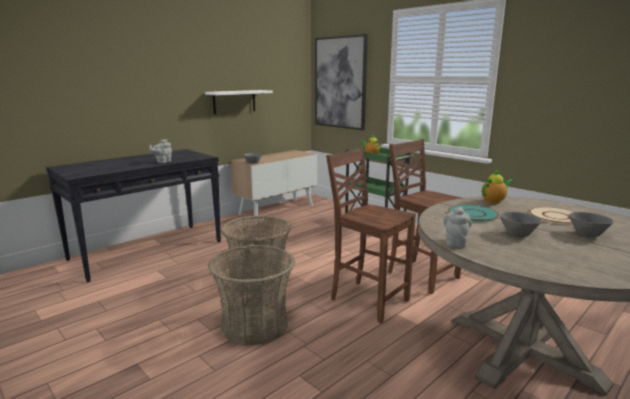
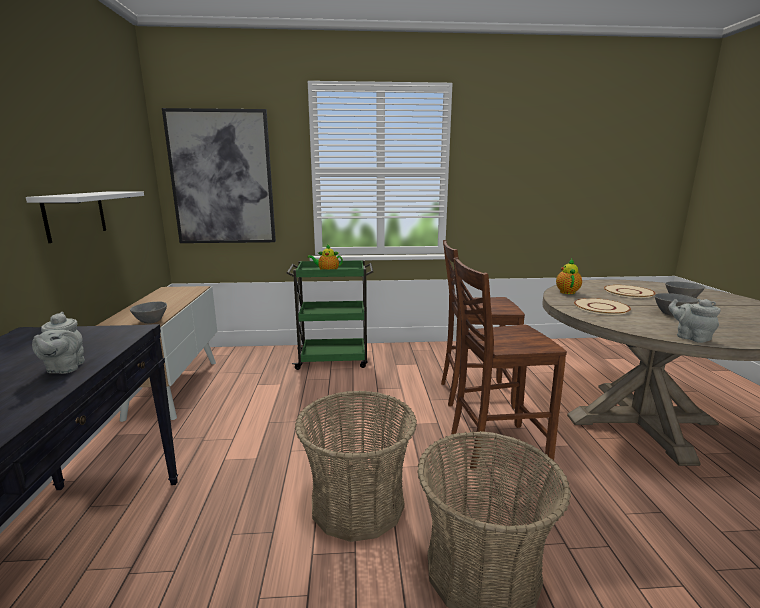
camera: 50 degrees left, 0 degrees up
turquoise plate [448,205,499,222] -> beige plate [574,298,631,315]

